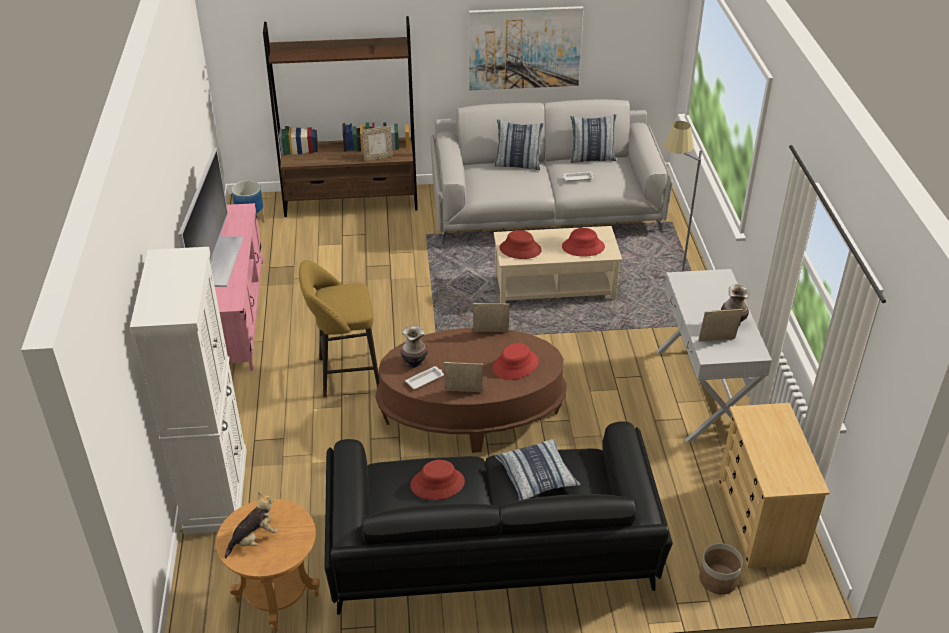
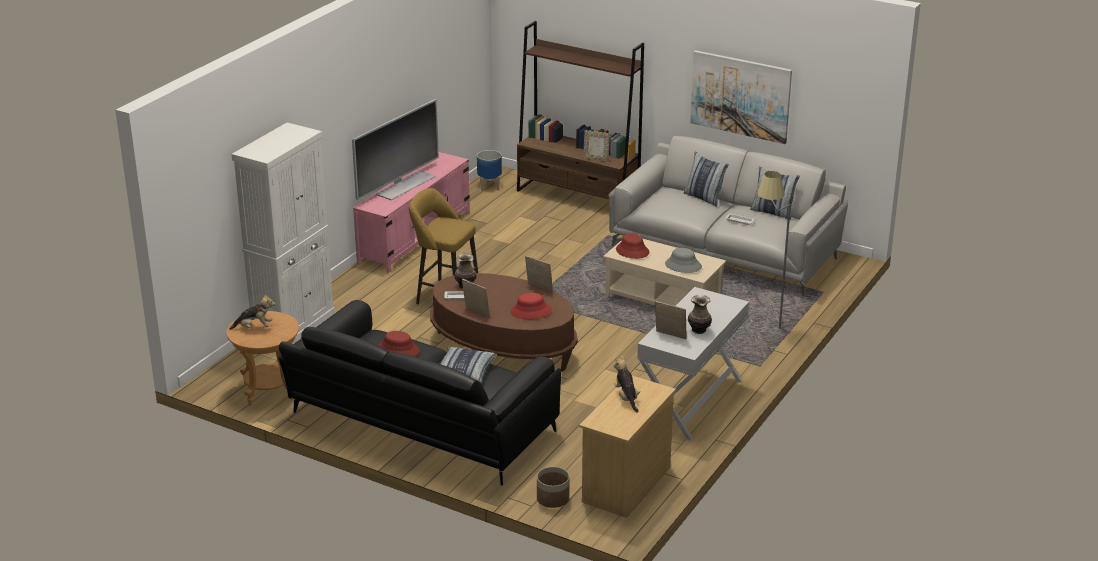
camera: 35 degrees right, 10 degrees down
red hat [562,228,605,256] -> grey hat [665,248,702,273]
none -> plush toy [613,355,640,413]

